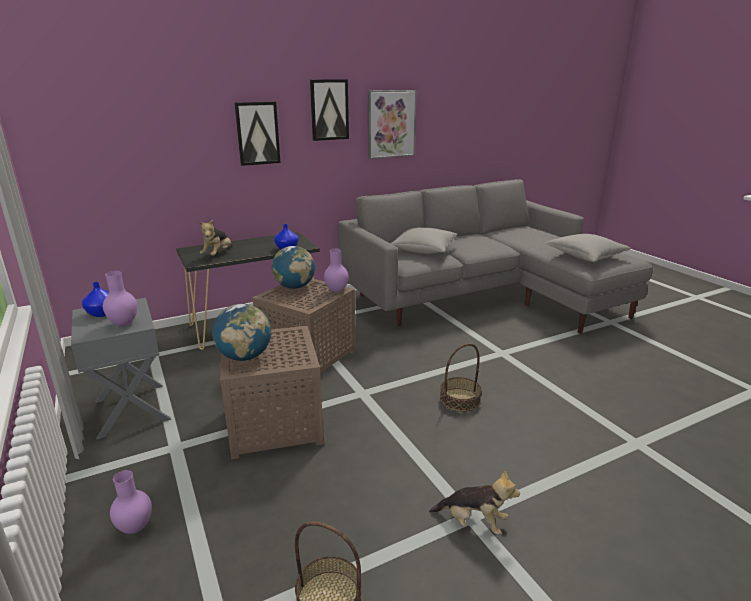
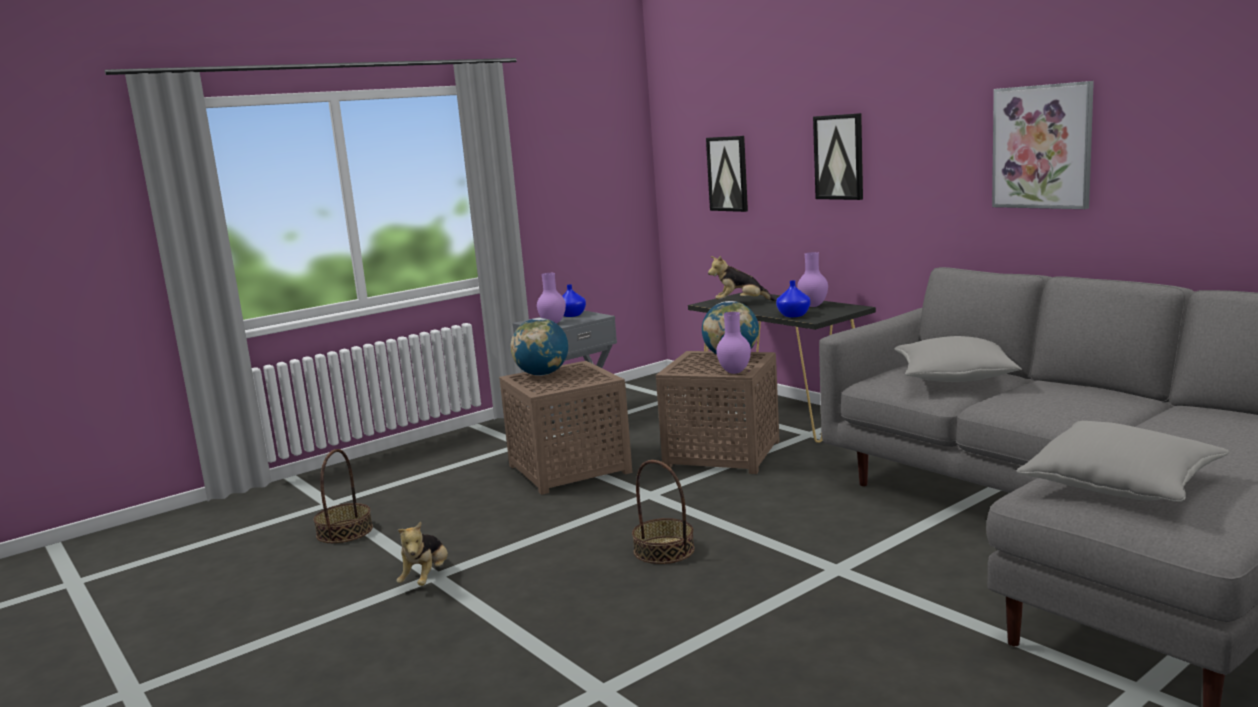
camera: 80 degrees right, 10 degrees down
purple vase [110,470,152,534] -> purple vase moved to [797,252,828,307]
picture [310,79,349,141] -> picture moved to [706,136,748,212]

